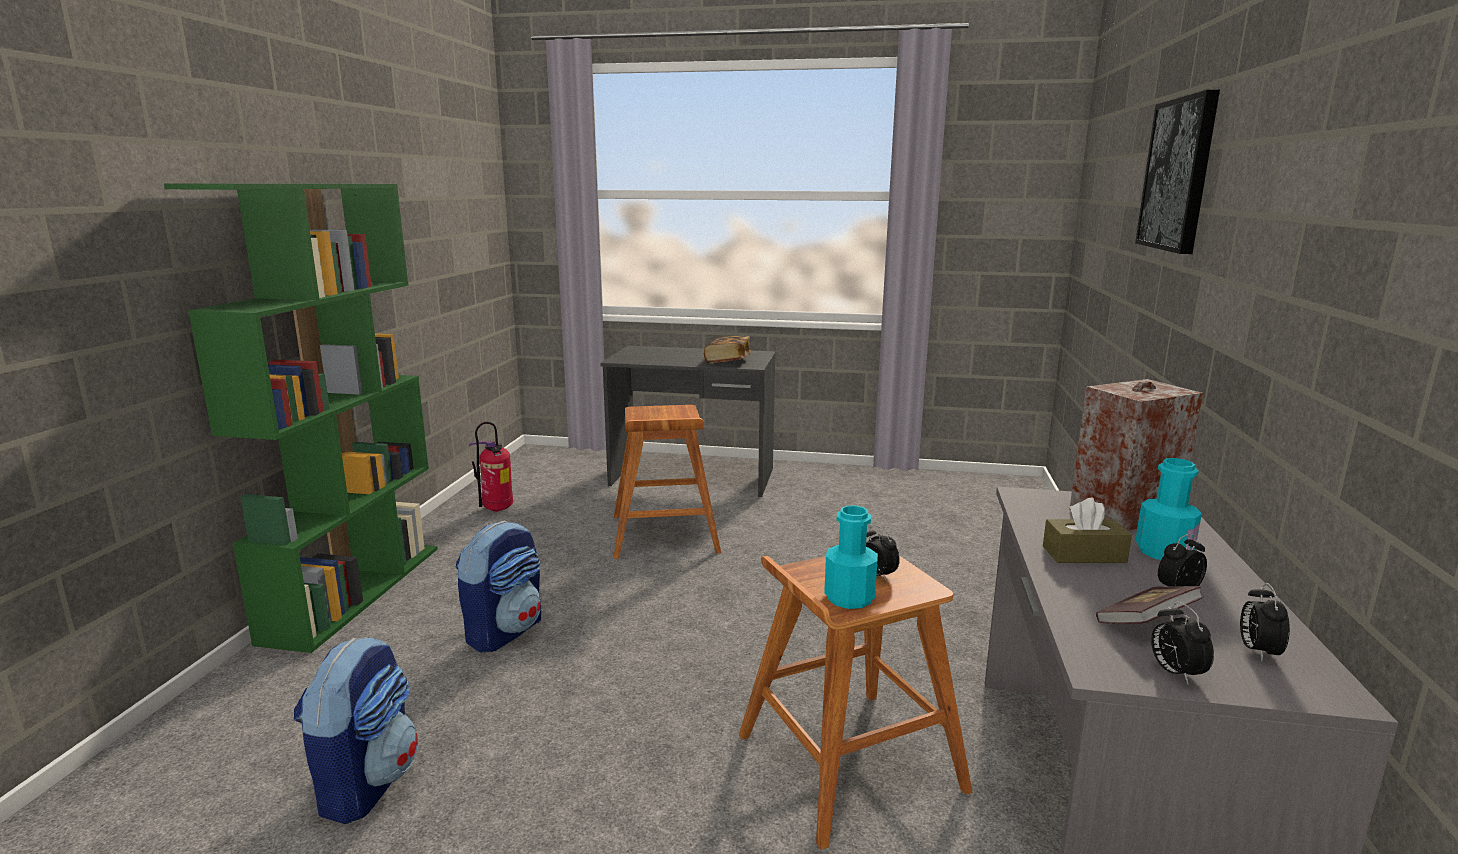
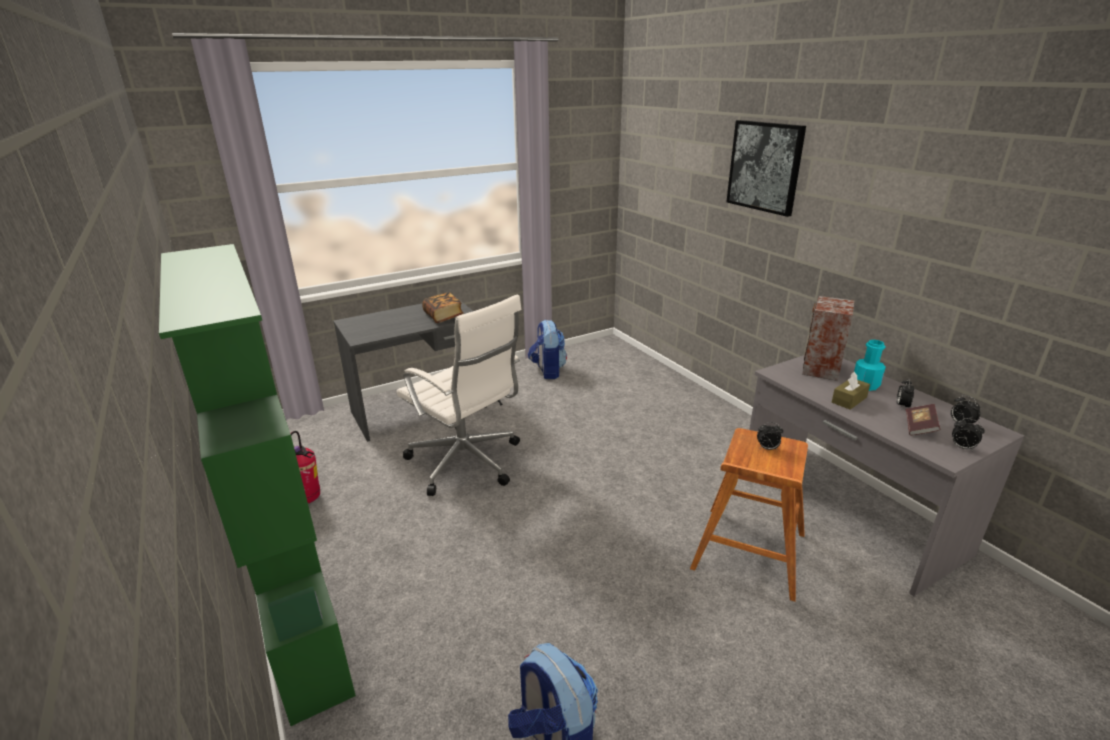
camera: 40 degrees left, 10 degrees up
backpack [455,520,541,653] -> backpack moved to [528,320,567,379]
brown stool [613,405,721,559] -> white office chair [396,294,522,496]
turquoise bottle [824,505,878,609] -> none

